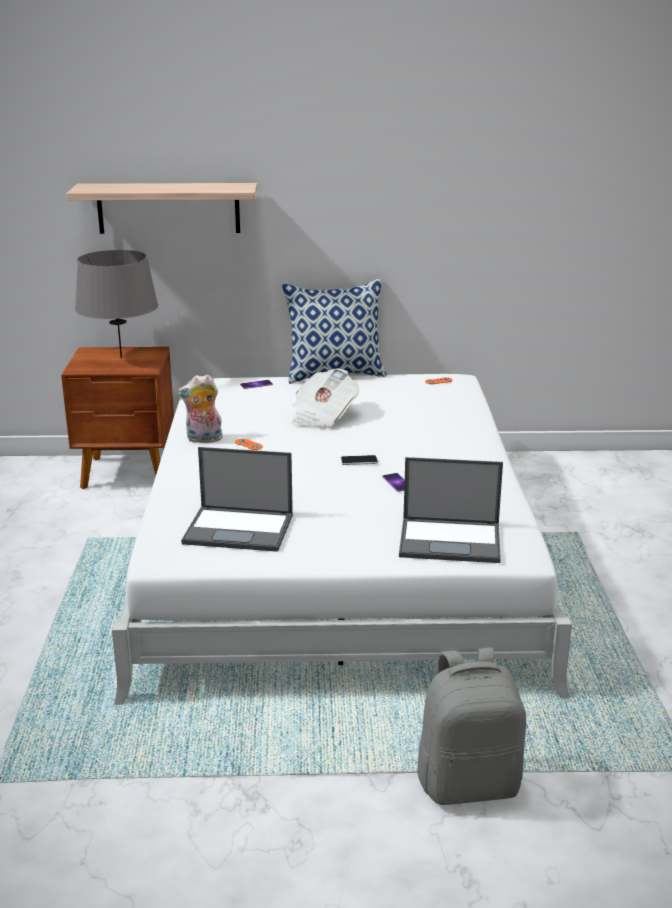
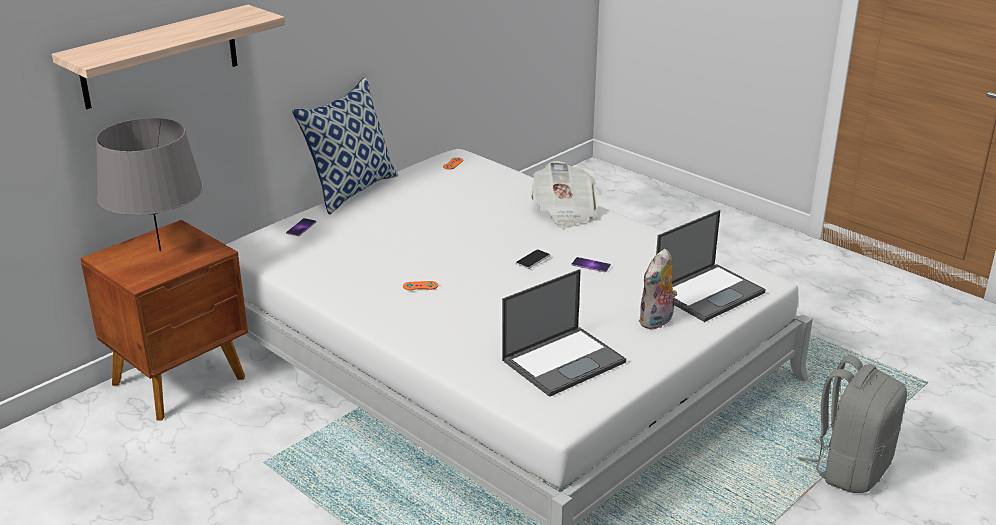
camera: 45 degrees left, 5 degrees up
plush toy [178,374,223,443] -> plush toy moved to [638,249,677,330]
newspaper [292,368,359,427] -> newspaper moved to [531,161,597,229]

